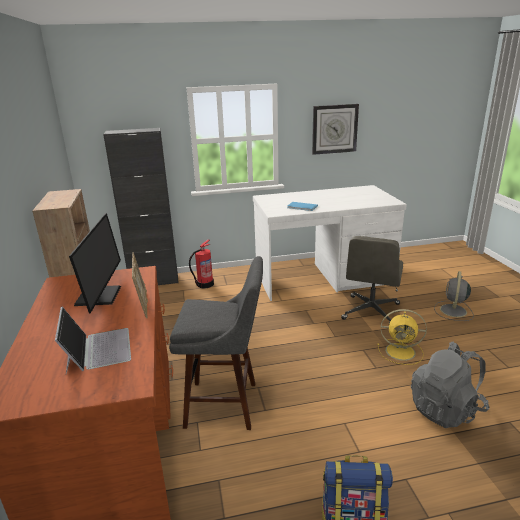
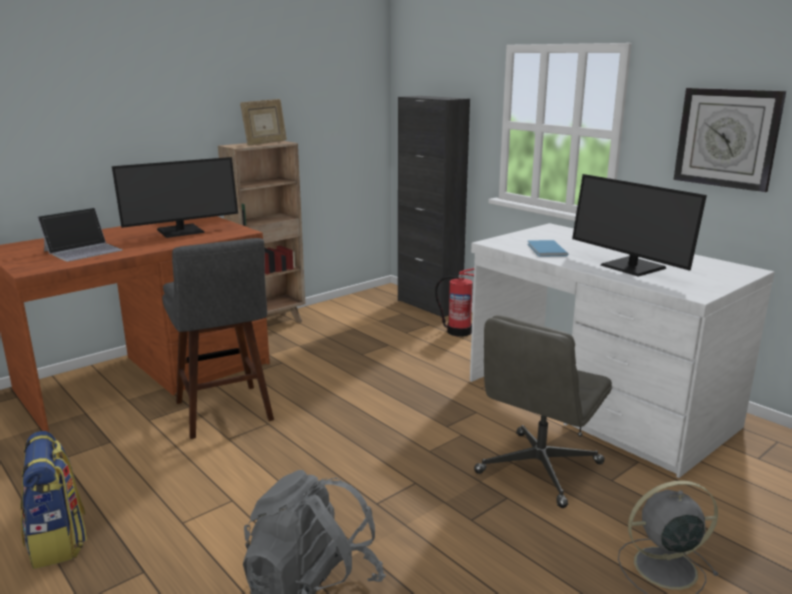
camera: 60 degrees right, 5 degrees down
picture frame [132,253,148,319] -> picture frame moved to [240,99,287,146]
grey office chair [341,236,403,324] -> grey office chair turned 45 degrees counterclockwise [474,315,612,508]
yellow fan [377,309,427,365] -> none
none -> monitor [572,174,707,277]

